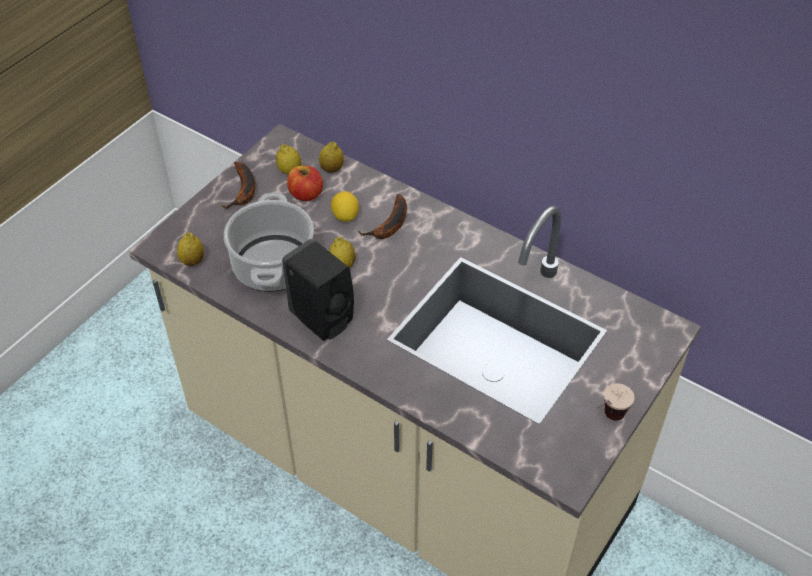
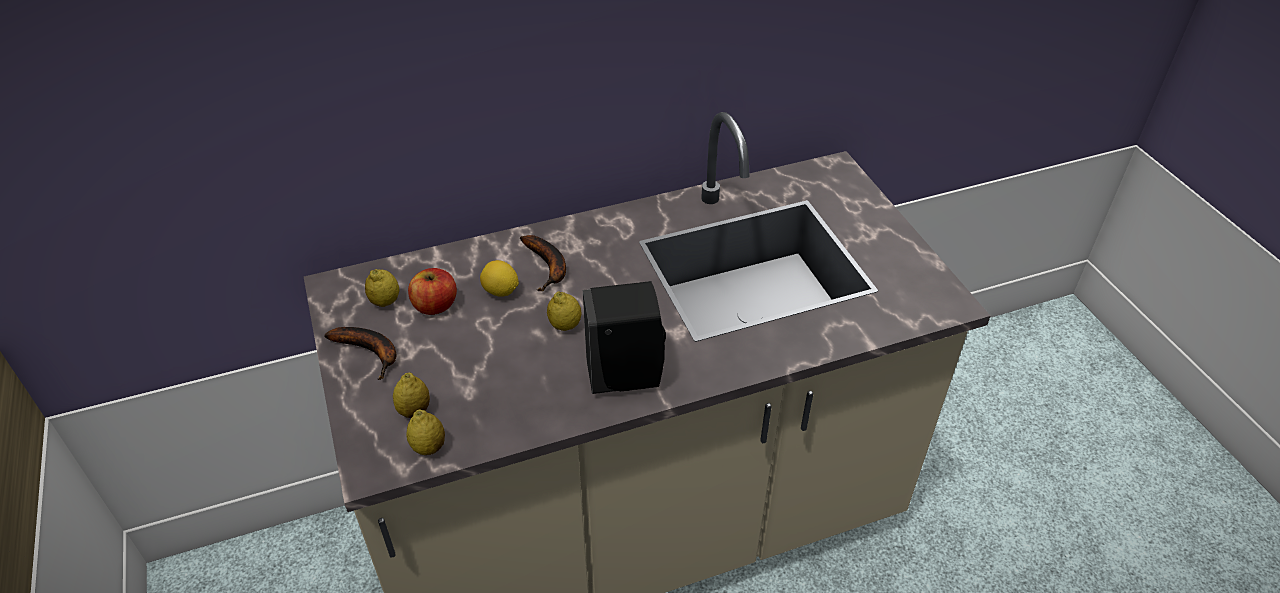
camera: 55 degrees left, 5 degrees down
cooking pot [224,192,314,292] -> none
lemon [319,142,344,173] -> lemon moved to [393,373,430,418]
cup [597,383,635,421] -> none

